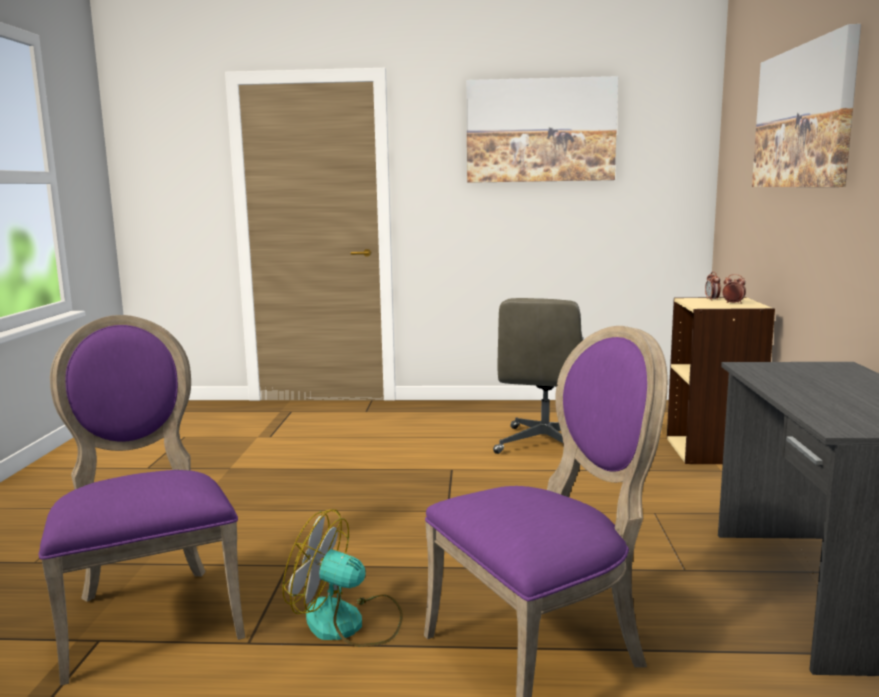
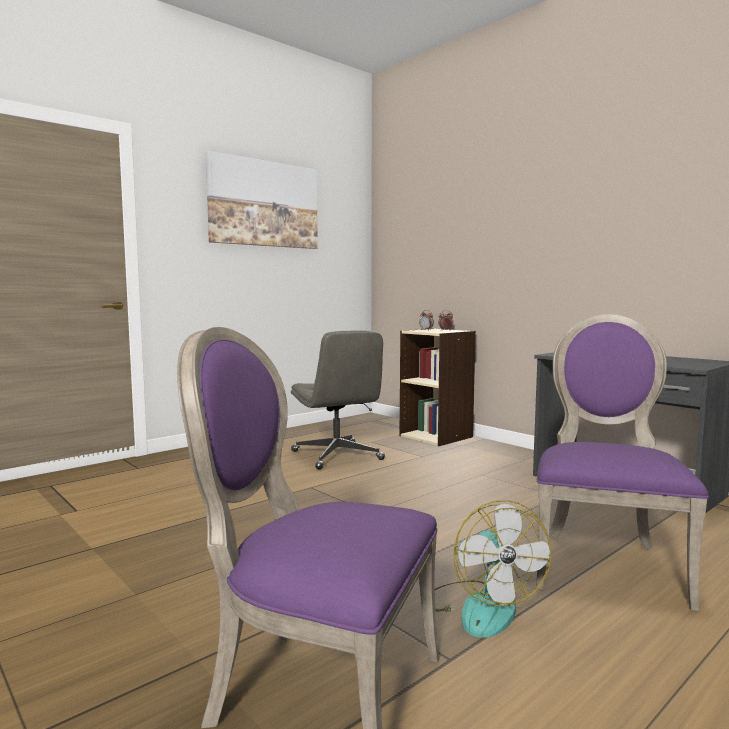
camera: 45 degrees left, 5 degrees down
fan [282,509,403,647] -> fan turned 75 degrees counterclockwise [435,500,551,638]
picture [752,24,861,187] -> none

